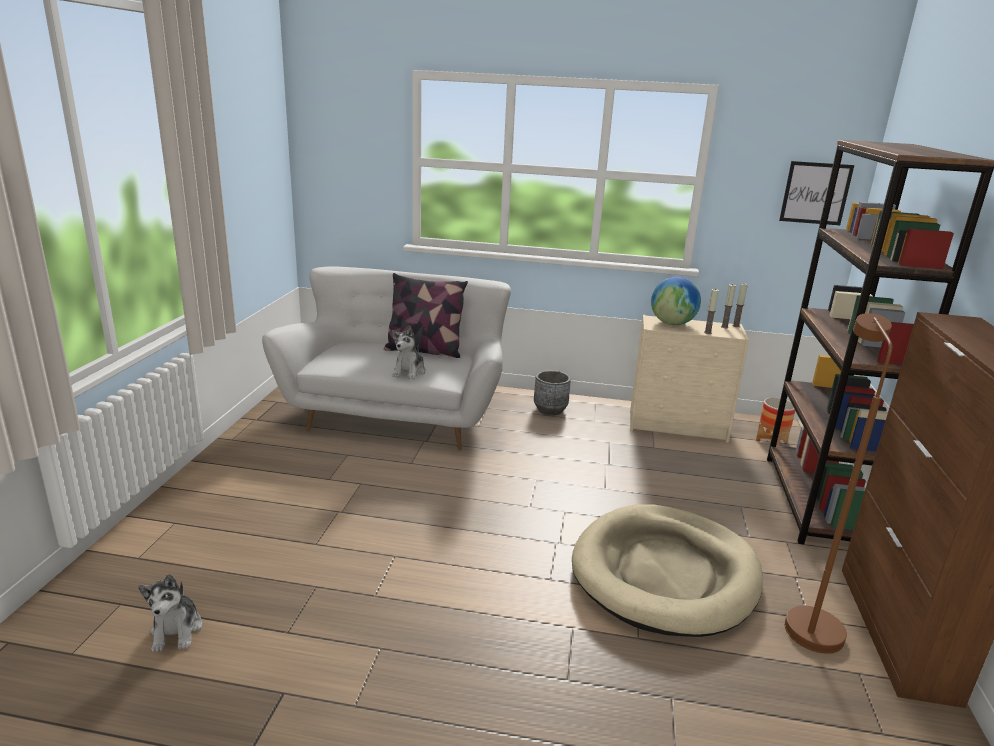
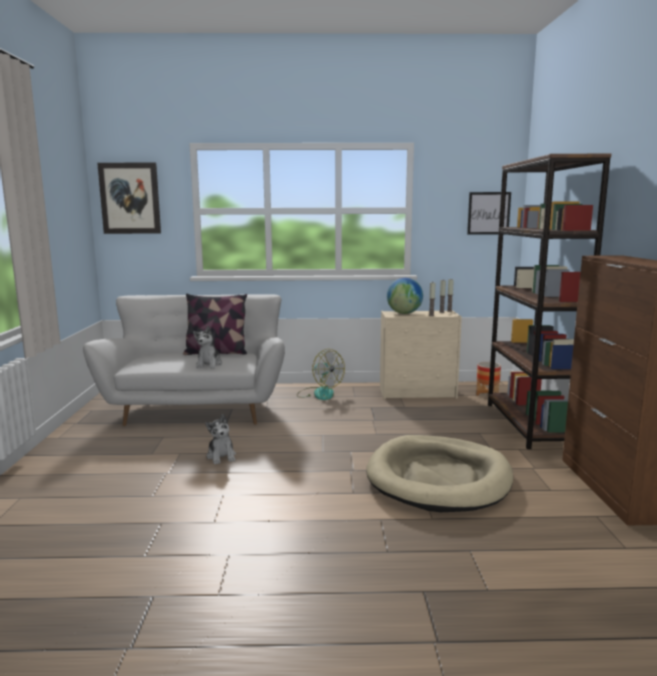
camera: 10 degrees left, 10 degrees down
plush toy [138,574,202,652] -> plush toy moved to [205,414,236,464]
grey planter [534,370,571,416] -> fan [297,349,345,400]
brown floor lamp [785,313,892,654] -> none
none -> picture [97,163,161,234]

